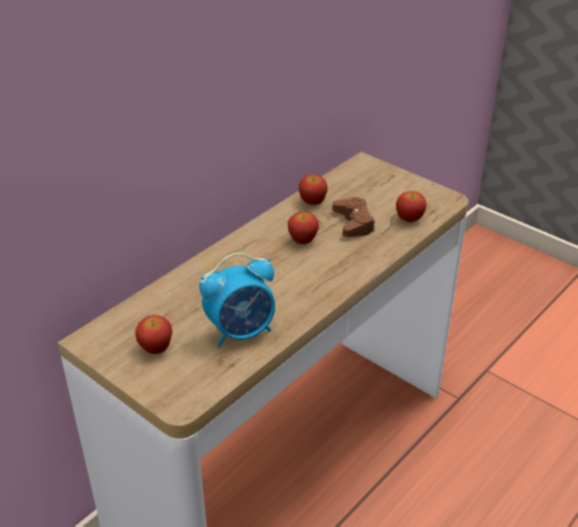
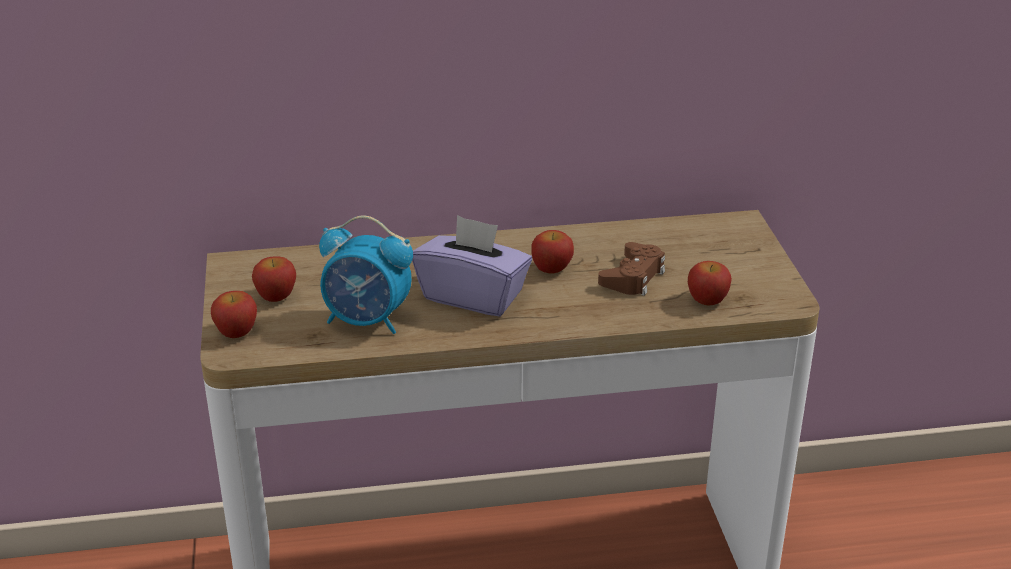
camera: 40 degrees right, 5 degrees down
apple [299,174,328,205] -> apple moved to [211,291,257,338]
none -> purple tissue box [412,215,532,316]

